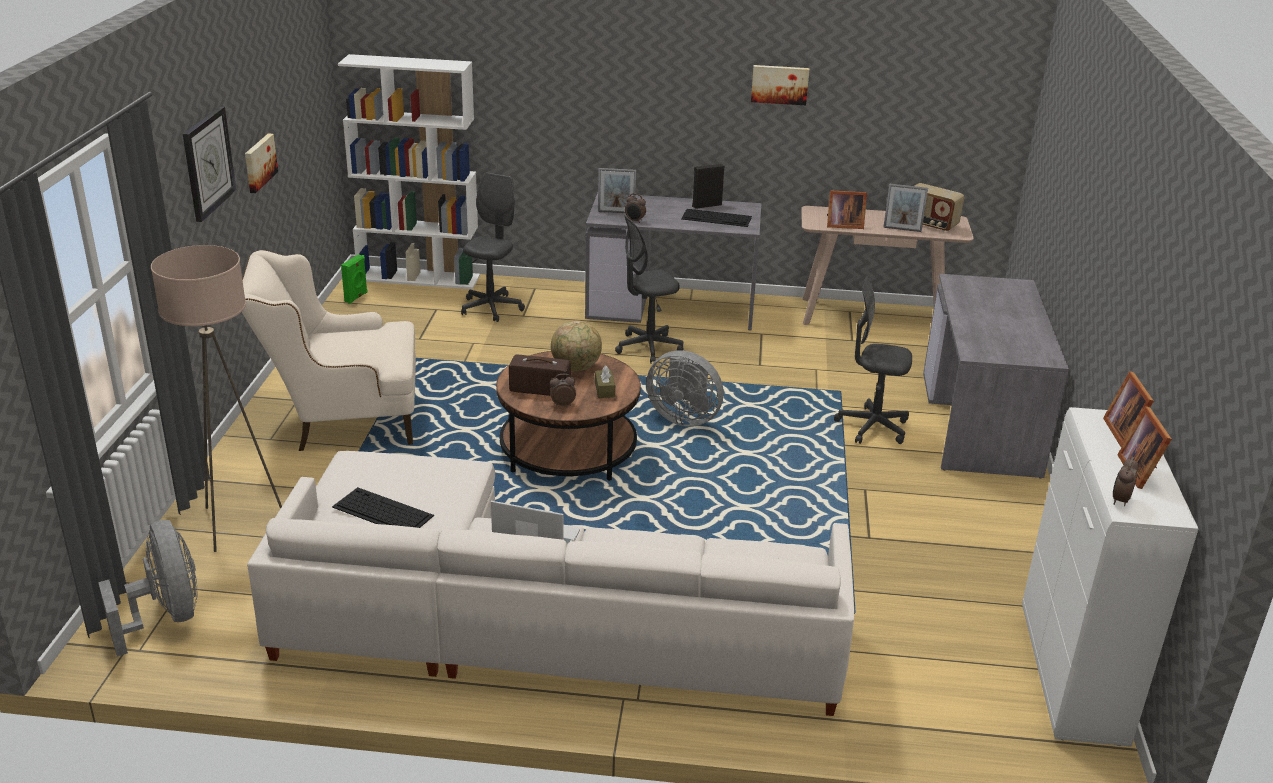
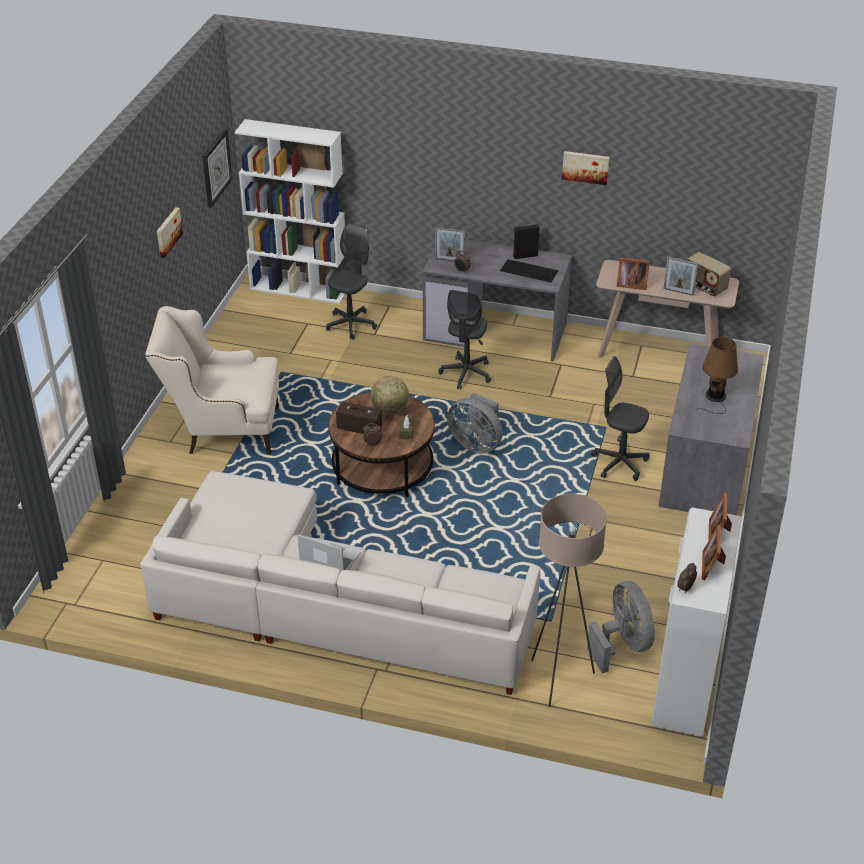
camera: 10 degrees right, 10 degrees up
grey fan [98,520,197,656] -> grey fan moved to [587,581,655,673]
beige floor lamp [151,245,282,552] -> beige floor lamp moved to [531,494,607,707]
wall clock [183,107,236,222] -> wall clock moved to [202,129,233,208]
keyboard [332,487,434,528] -> none
green speaker [341,254,368,304] -> none
grey office chair [615,215,683,364] -> grey office chair turned 60 degrees counterclockwise [438,290,491,390]
none -> brown table lamp [698,337,738,414]

